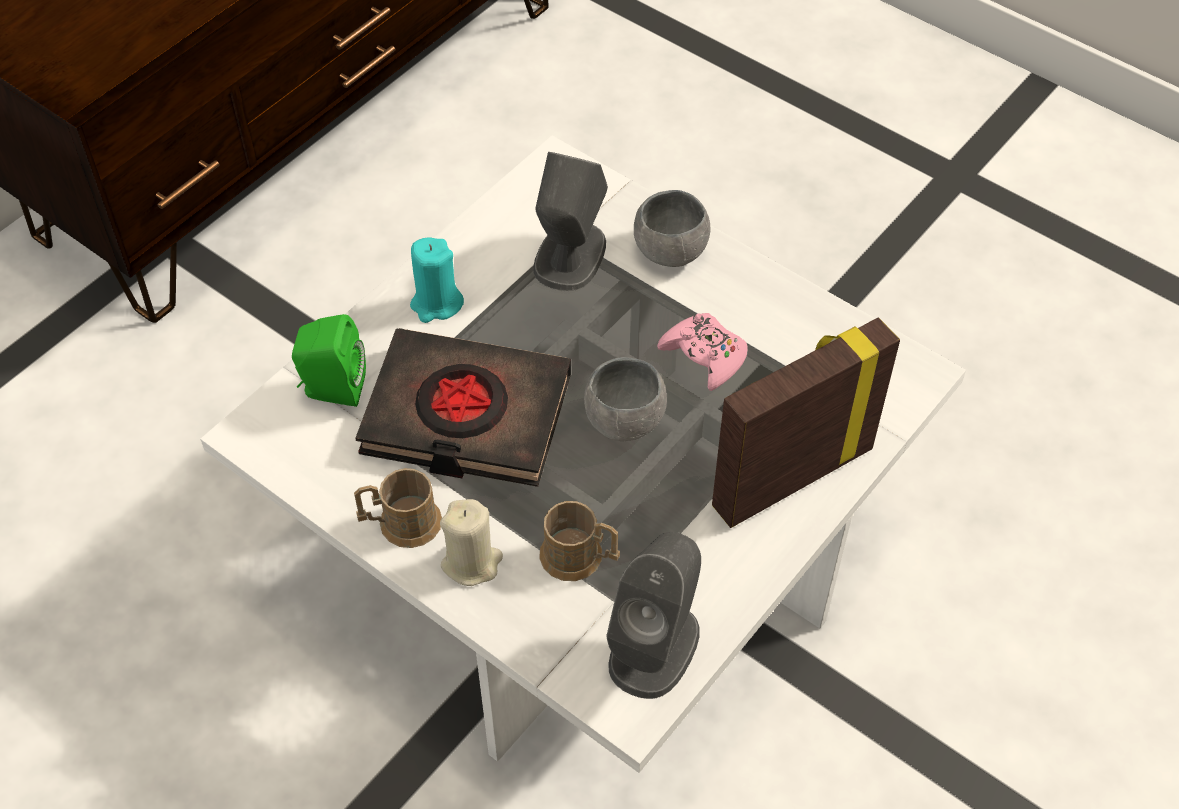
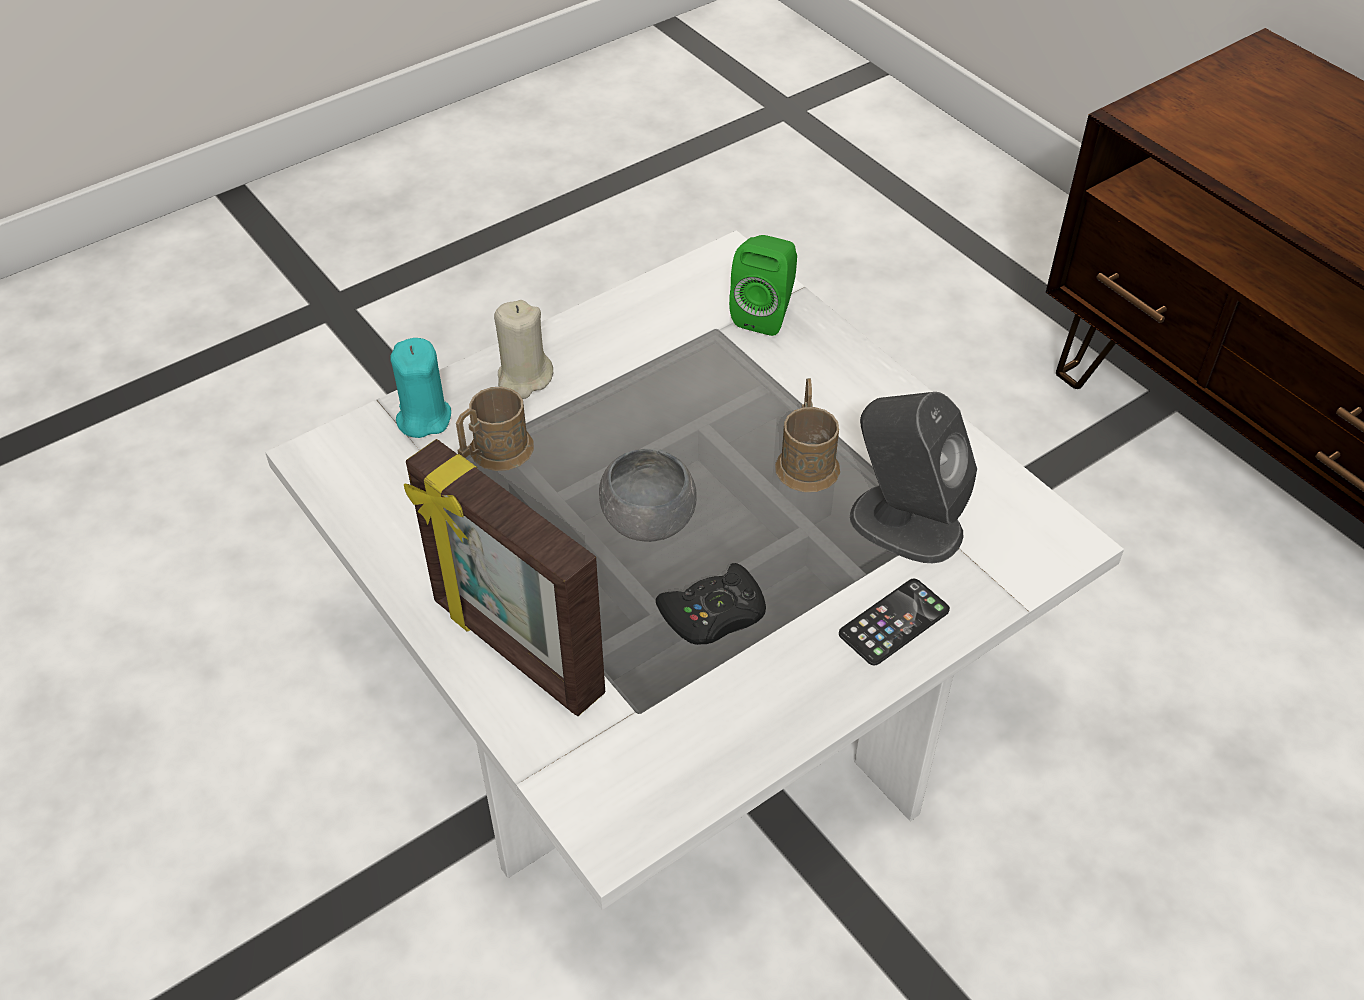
camera: 105 degrees right, 5 degrees down
brown mug [354,468,442,548] -> brown mug moved to [775,378,840,492]
black book [356,328,571,487] -> none
turquoise candle [410,237,464,323] -> turquoise candle moved to [391,338,451,438]
grey speaker [606,532,701,699] -> none
grey bowl [634,190,710,267] -> phone [839,579,950,666]
pink game controller [657,313,748,391] -> black game controller [656,563,766,645]
picture frame [712,317,900,528] -> picture frame turned 150 degrees clockwise [404,439,605,716]

